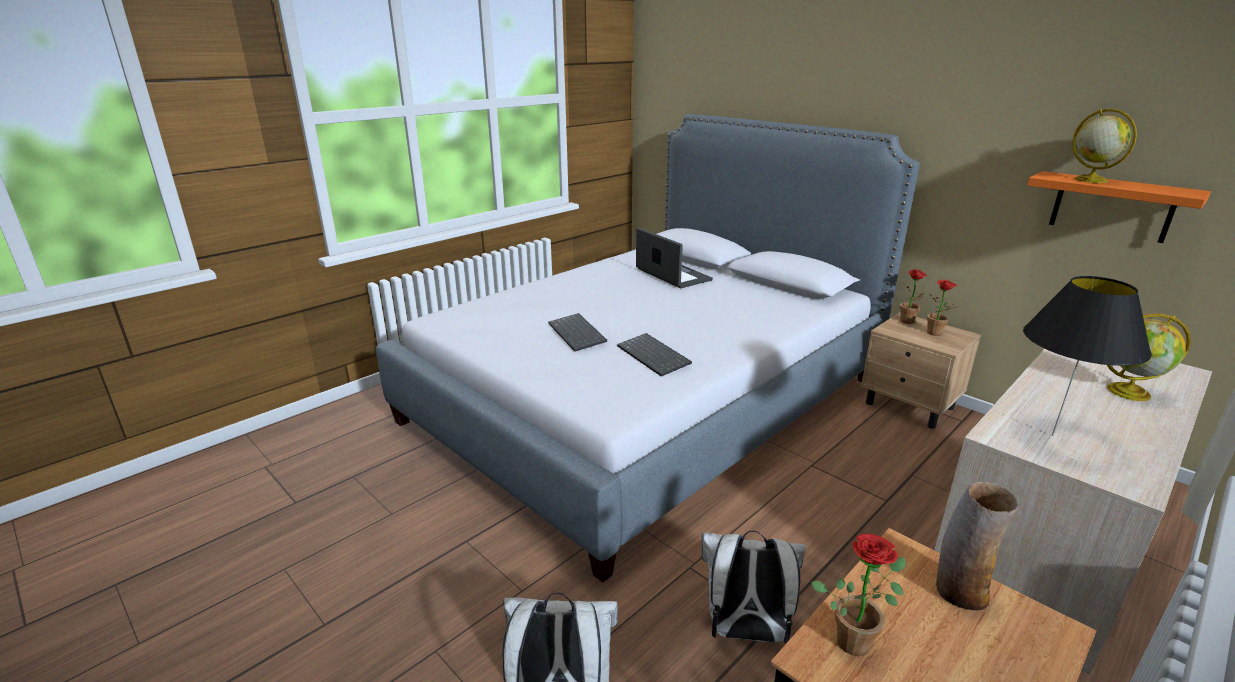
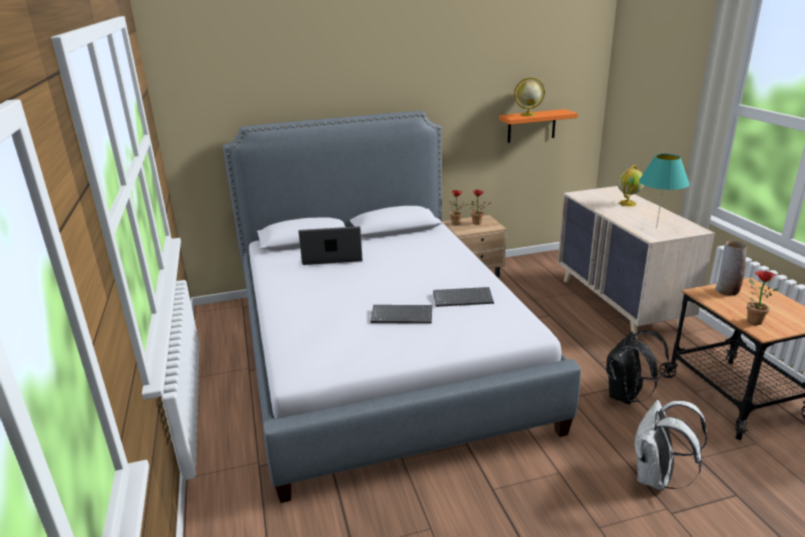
camera: 60 degrees left, 0 degrees up
white backpack [701,530,806,643] -> black backpack [606,331,669,404]
black table lamp [1023,276,1152,436] -> turquoise table lamp [639,154,689,228]

